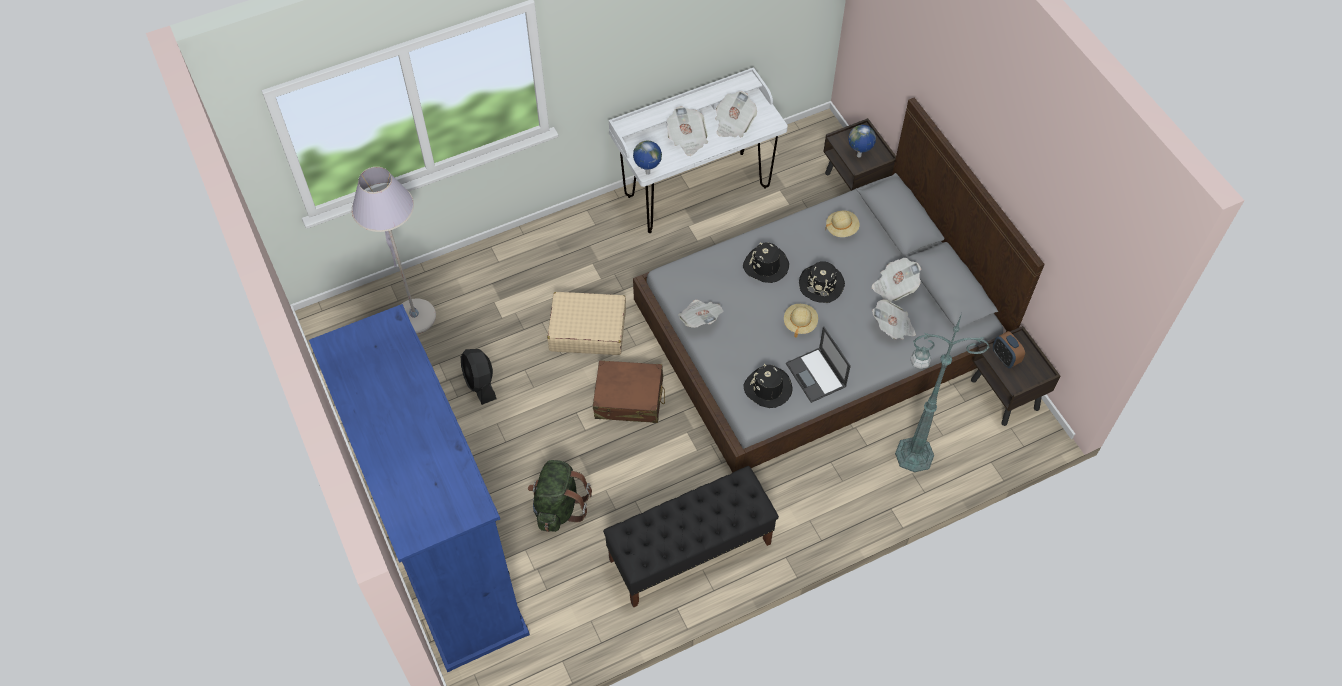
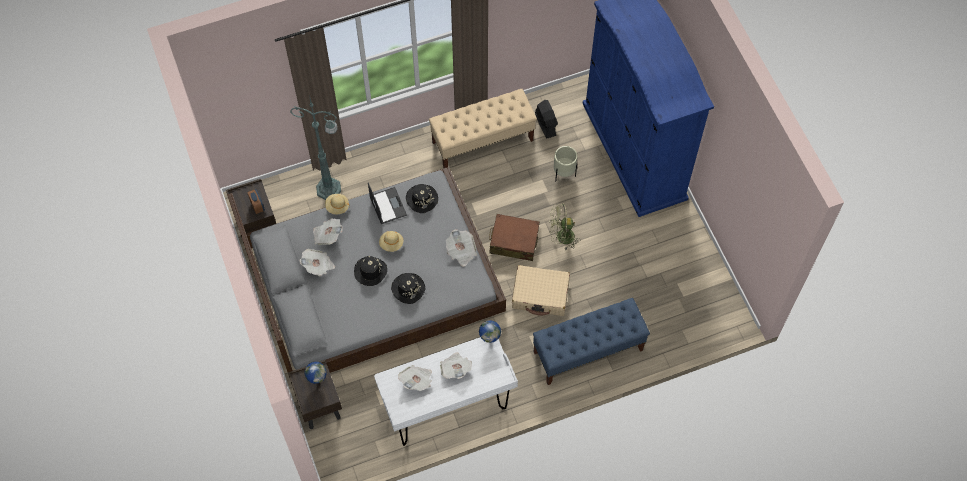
camera: 175 degrees left, 5 degrees up
grey floor lamp [352,167,436,334] -> none
black fan [461,349,497,405] -> black fan moved to [535,100,558,139]
green backpack [528,460,592,532] -> beige planter [554,146,577,182]
black bench [603,466,779,608] -> beige bench [429,89,537,168]
beige hat [826,211,859,237] -> beige hat moved to [325,194,350,214]
none -> blue bench [533,298,650,385]
none -> green fan [550,204,581,250]

